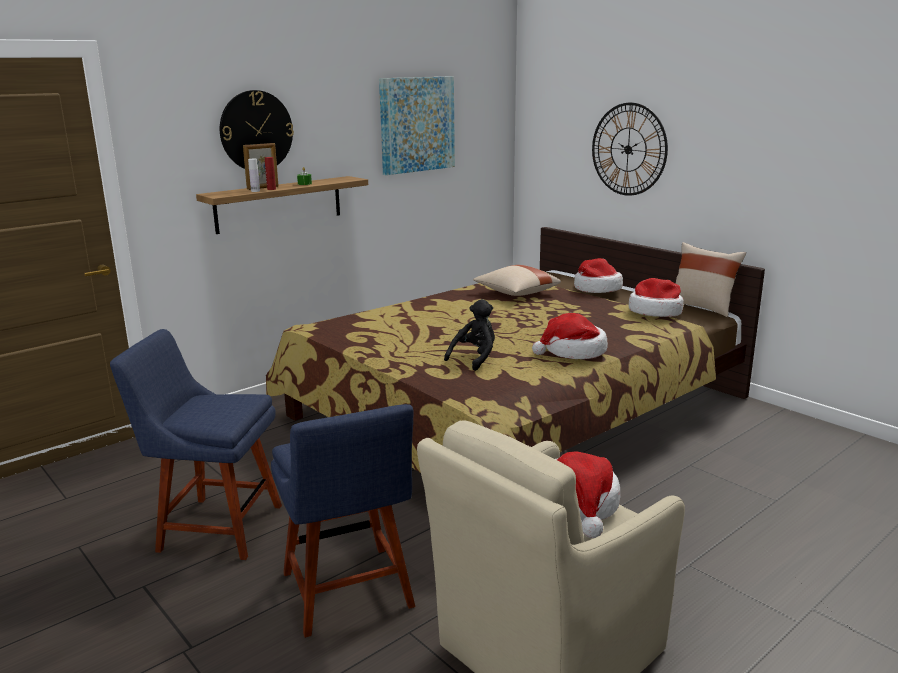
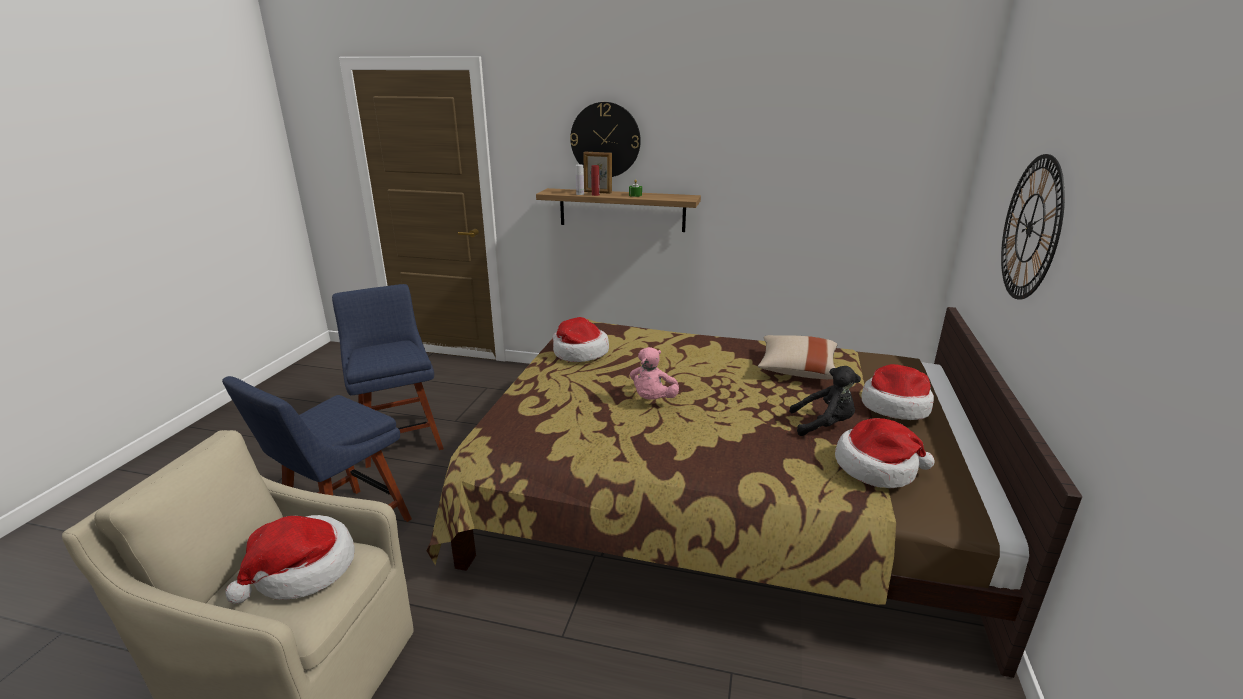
camera: 55 degrees right, 5 degrees up
picture [379,76,455,175] -> none
black plush toy [444,299,495,371] -> black plush toy moved to [790,366,861,436]
hat [532,313,608,359] -> hat moved to [553,317,609,362]
beige pillow [676,242,746,317] -> none
none -> pink plush toy [630,347,679,400]

